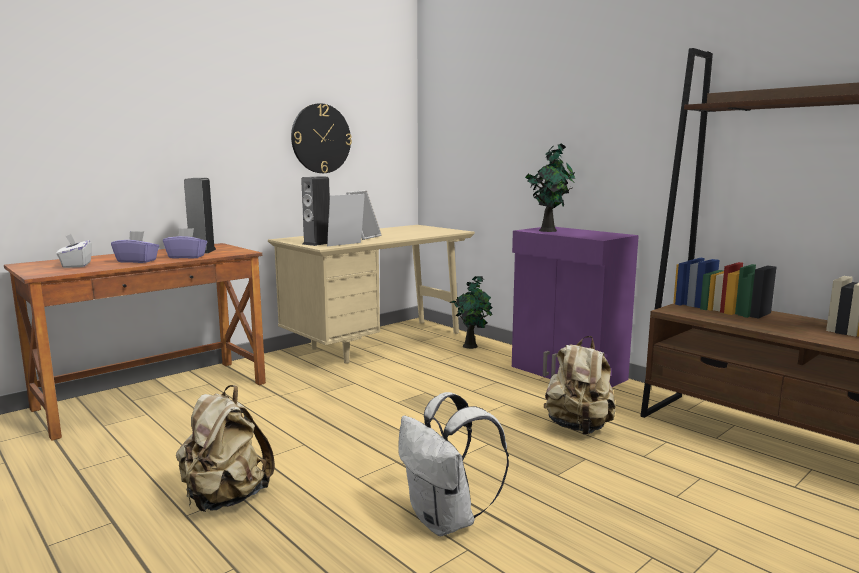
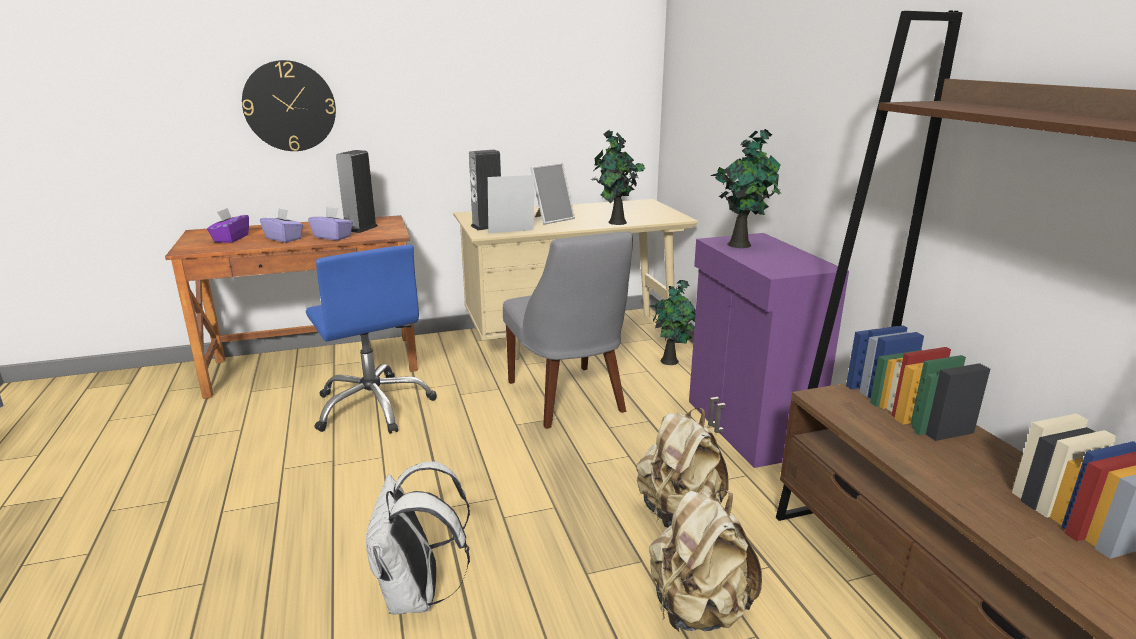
camera: 25 degrees right, 10 degrees up
white tissue box [57,234,92,268] -> purple tissue box [207,208,249,243]
beige backpack [176,385,275,512] -> beige backpack moved to [649,490,762,631]
wall clock [291,103,352,173] -> wall clock moved to [242,60,336,151]
none -> blue office chair [306,245,437,434]
none -> grey chair [503,231,633,429]
none -> potted plant [591,130,645,225]

